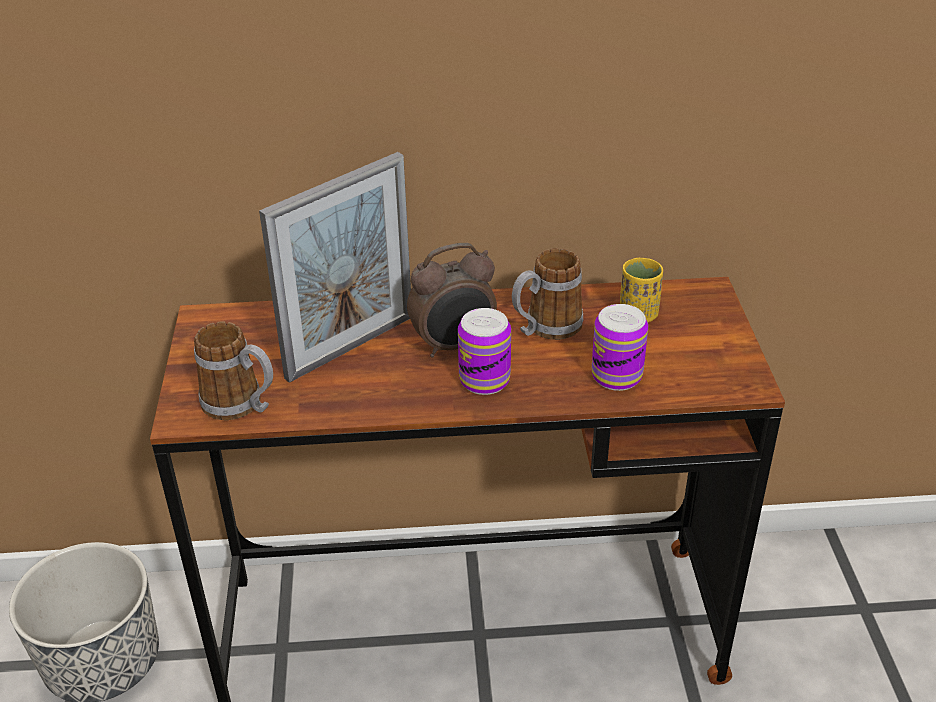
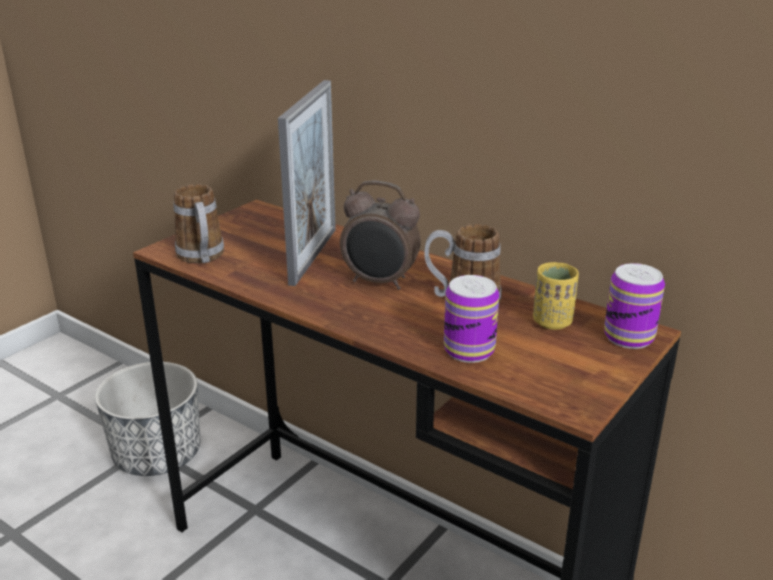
camera: 40 degrees right, 10 degrees down
picture frame [259,152,411,383] -> picture frame turned 75 degrees counterclockwise [278,80,336,286]
can [458,308,511,395] -> can moved to [604,263,665,349]

